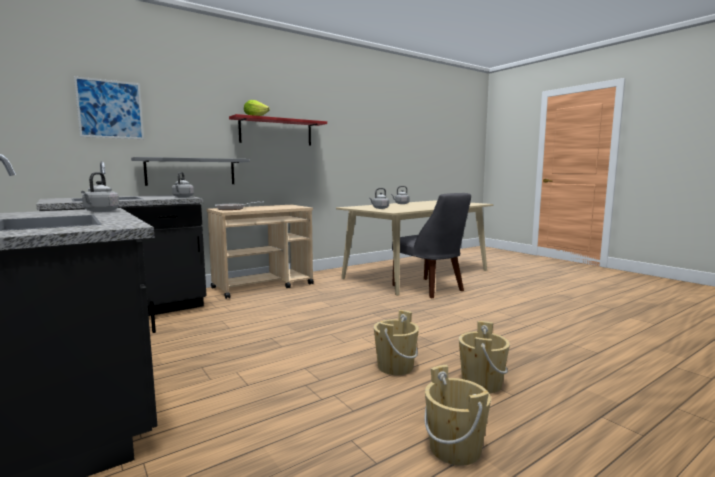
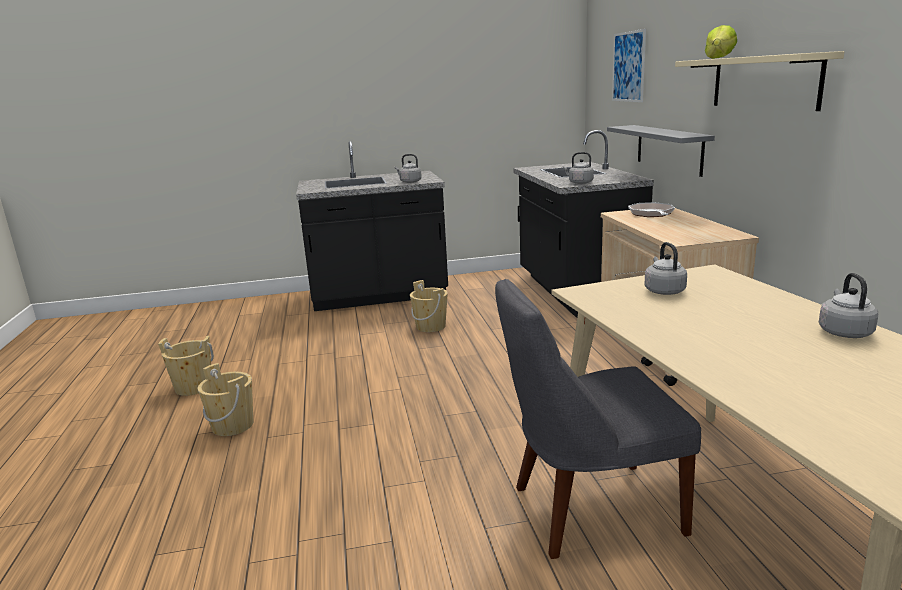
camera: 115 degrees right, 10 degrees up
red shelf [229,114,327,146] -> beige shelf [675,51,844,111]
beige bucket [374,310,419,375] -> beige bucket moved to [410,280,448,332]

